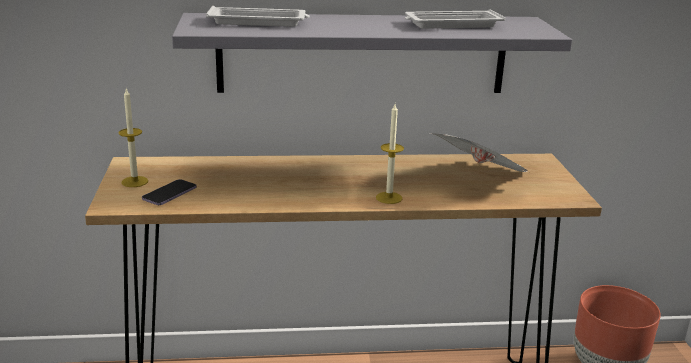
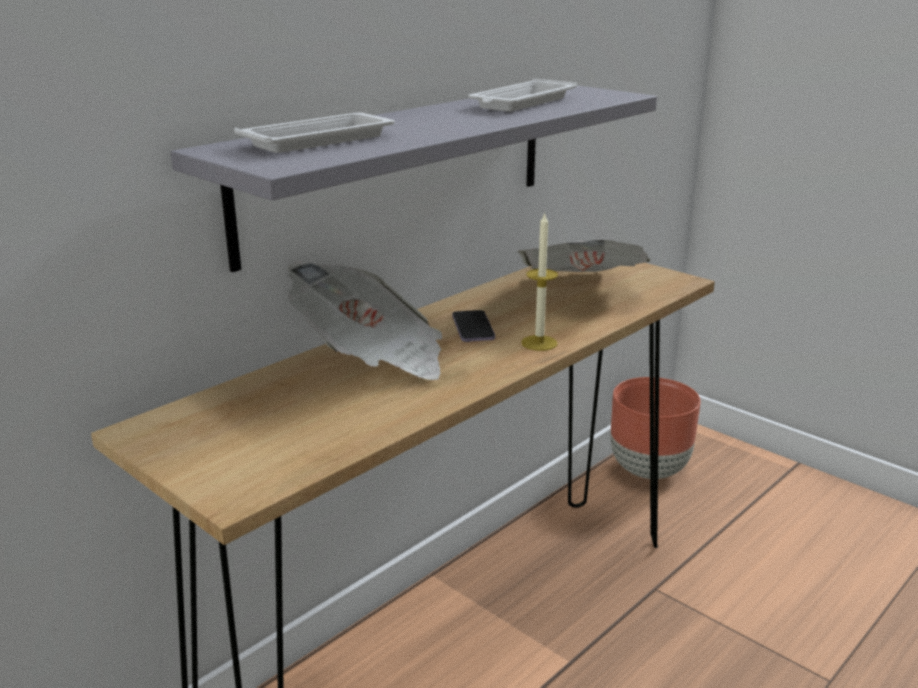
camera: 40 degrees left, 0 degrees up
candle [119,89,148,187] -> none
phone [142,179,196,205] -> phone moved to [452,310,495,342]
none -> newspaper [287,261,443,380]

